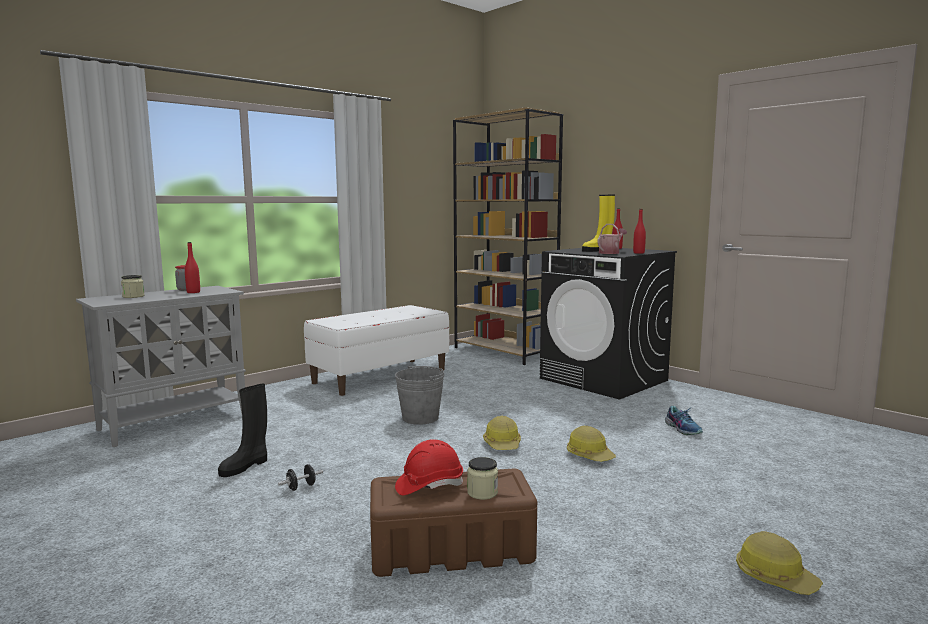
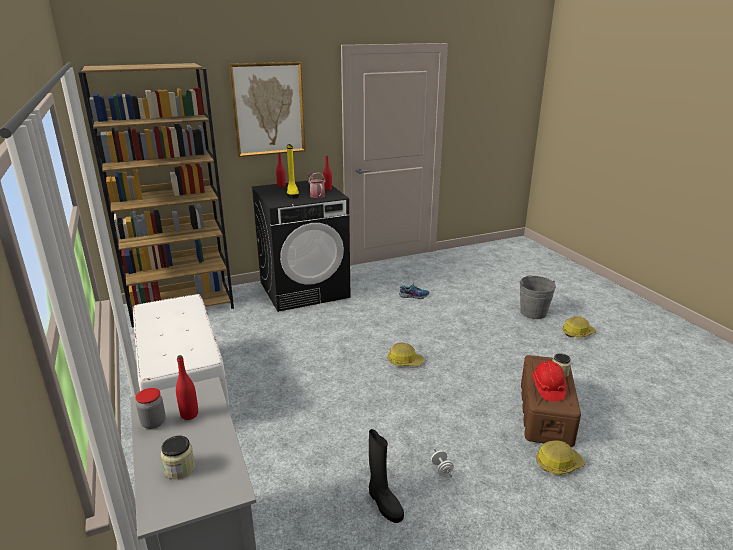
camera: 70 degrees left, 15 degrees up
black dumbbell [278,464,323,491] -> white dumbbell [431,449,454,477]
grey bucket [395,366,445,425] -> grey bucket moved to [520,276,556,319]
hard hat [567,426,616,462] -> hard hat moved to [536,441,585,475]
none -> picture [229,62,306,157]

